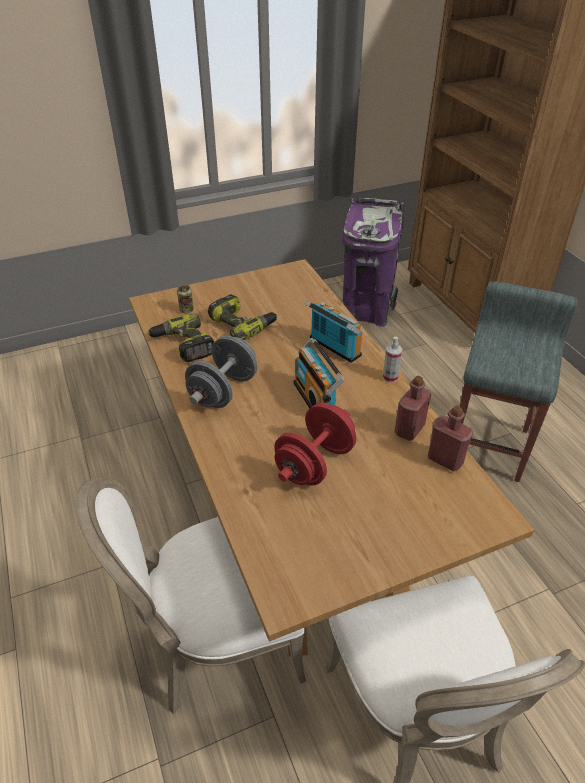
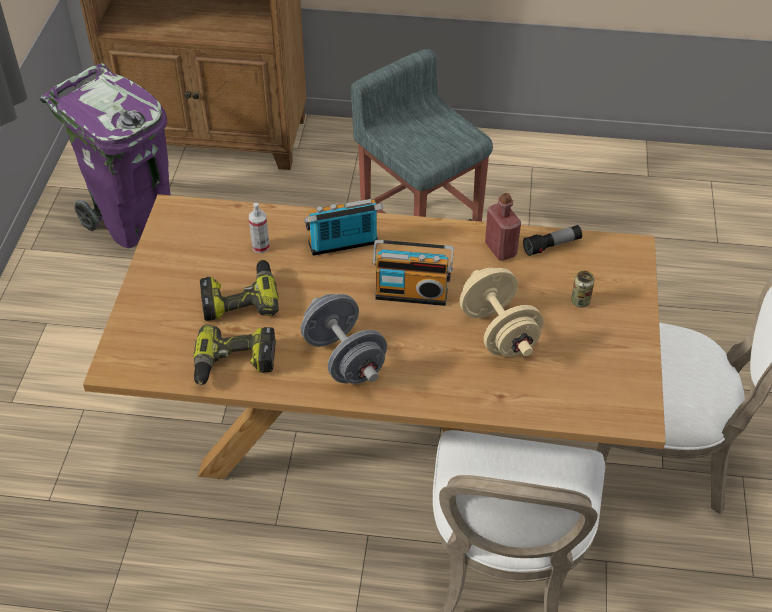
camera: 60 degrees left, 5 degrees up
can [177,285,194,313] -> can moved to [571,271,594,307]
red dumbbell [274,403,356,485] -> beige dumbbell [460,268,543,357]
spray bottle [383,336,402,383] -> spray bottle moved to [249,203,270,253]
red bottle [428,406,473,472] -> flashlight [523,225,582,256]

